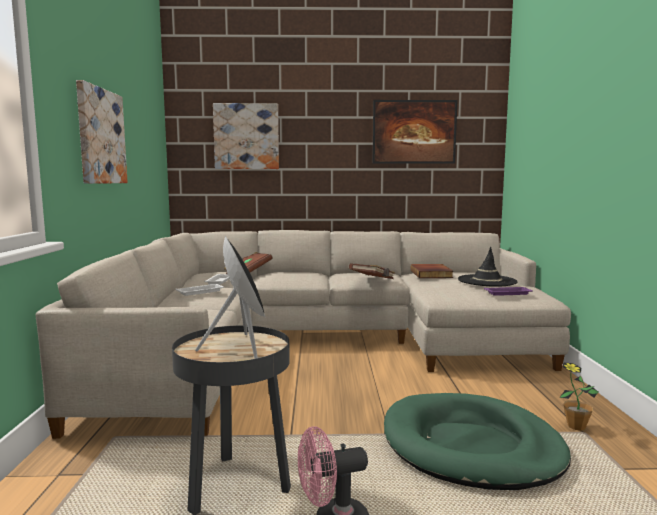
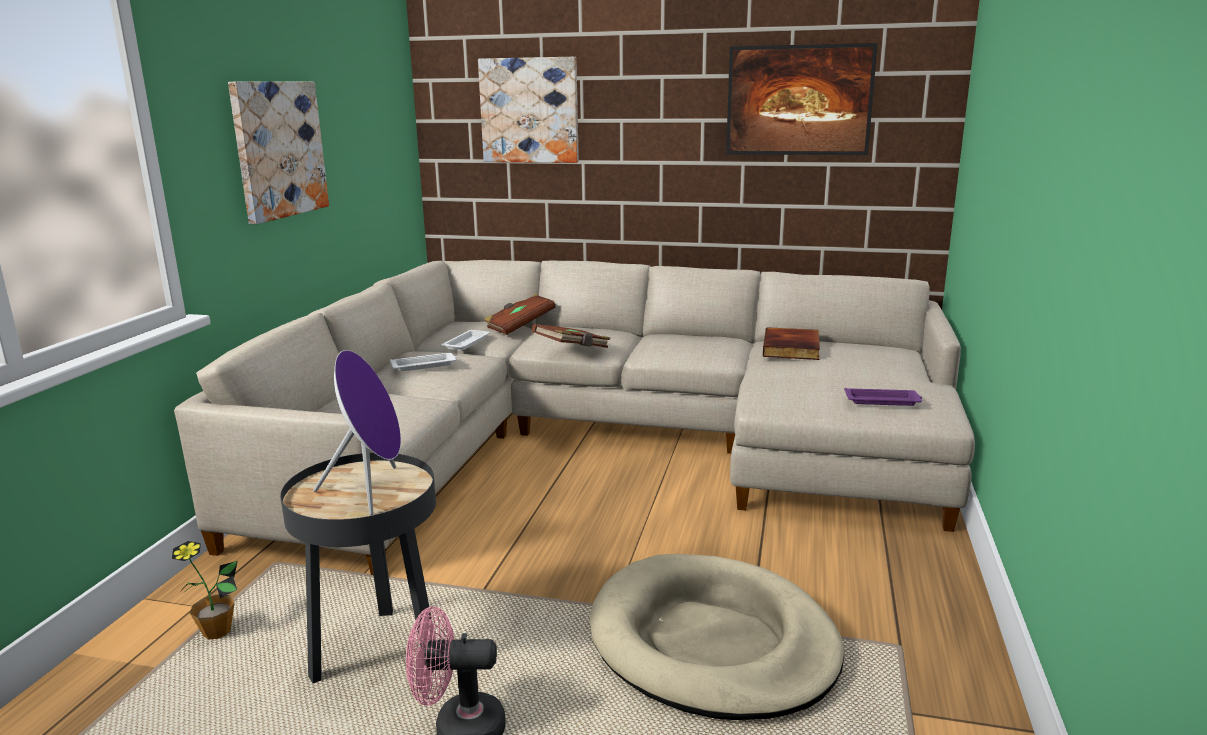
camera: 15 degrees right, 10 degrees up
black speaker [195,236,265,359] -> purple speaker [313,350,401,515]
brown book [349,263,395,279] -> brown book moved to [532,324,611,348]
green dog bed [384,393,571,490] -> beige dog bed [590,554,844,720]
black hat [458,247,518,287] -> none
potted plant [559,363,598,431] -> potted plant moved to [172,541,238,639]

